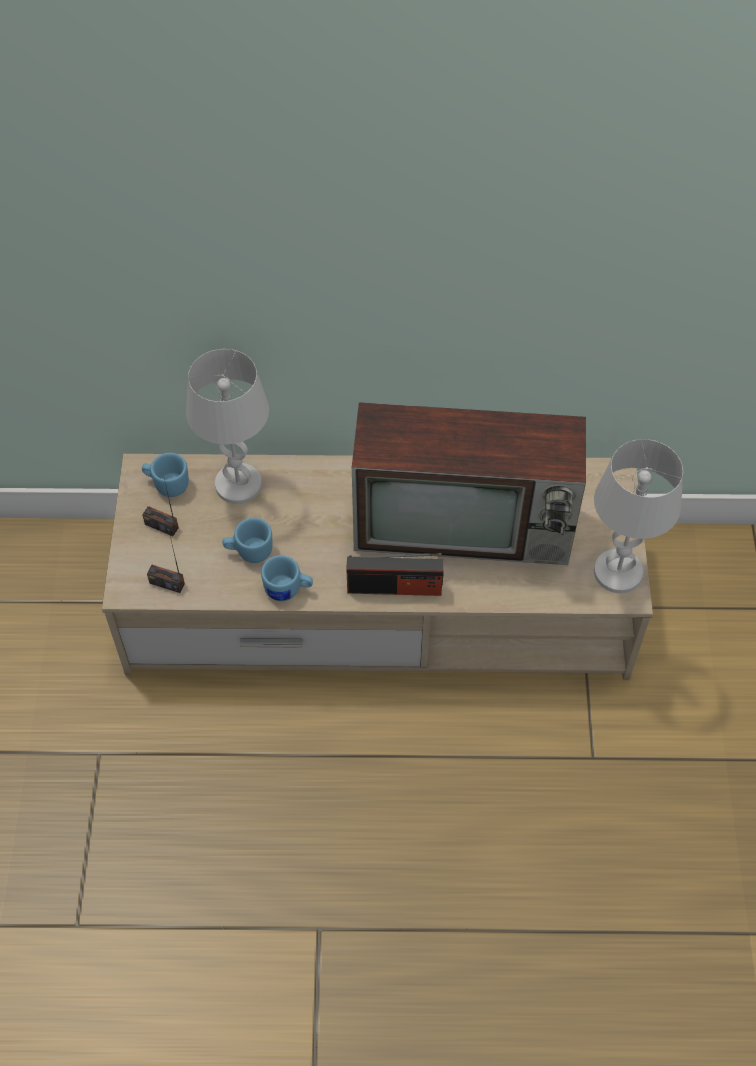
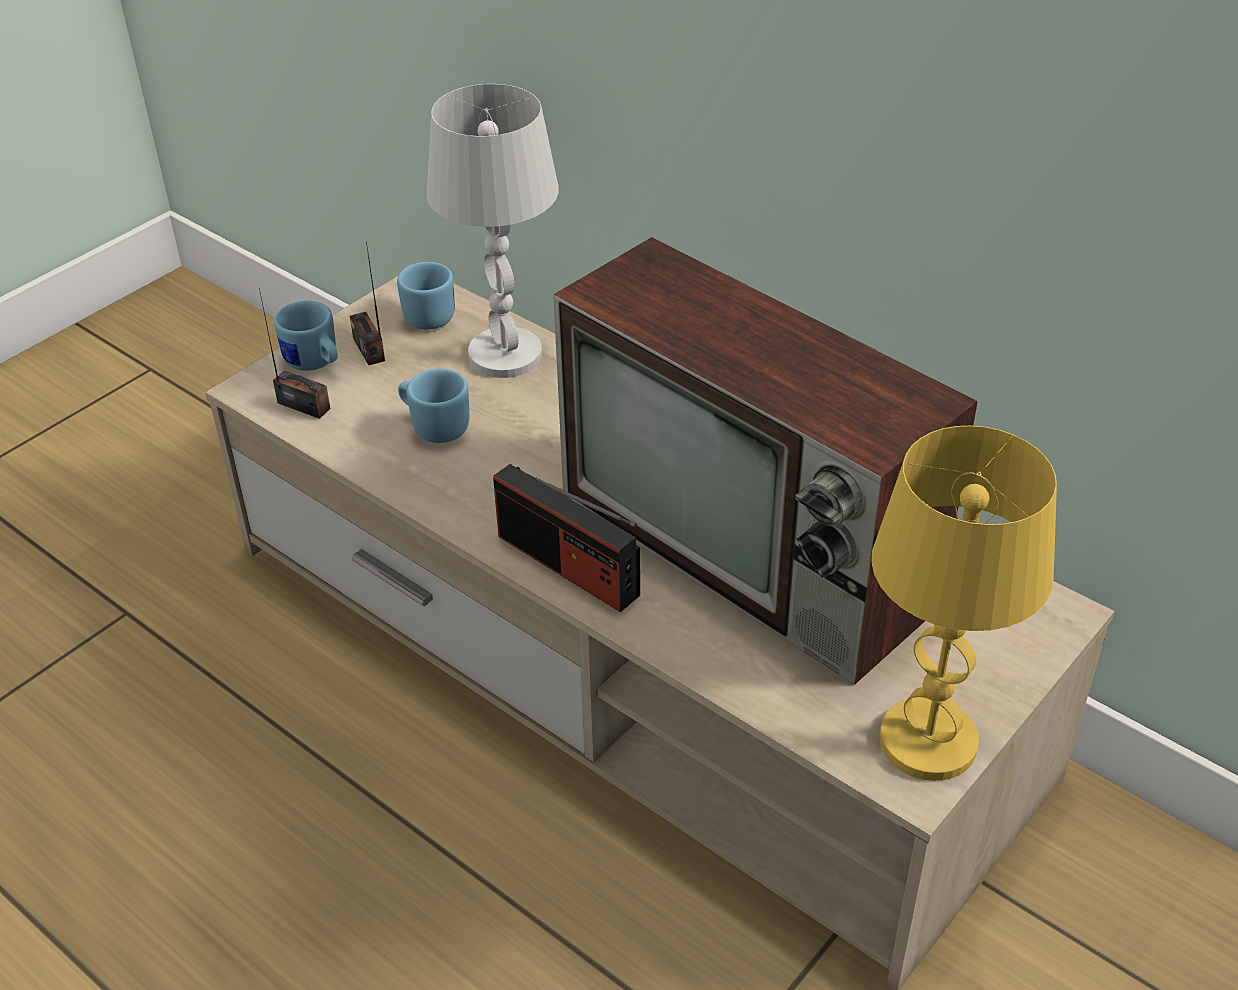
camera: 40 degrees right, 15 degrees down
radio [147,533,185,593] -> radio turned 150 degrees clockwise [259,288,330,419]
blue mug [261,555,313,601] -> blue mug moved to [274,301,338,371]
white table lamp [594,439,683,593] -> yellow table lamp [871,426,1057,781]

